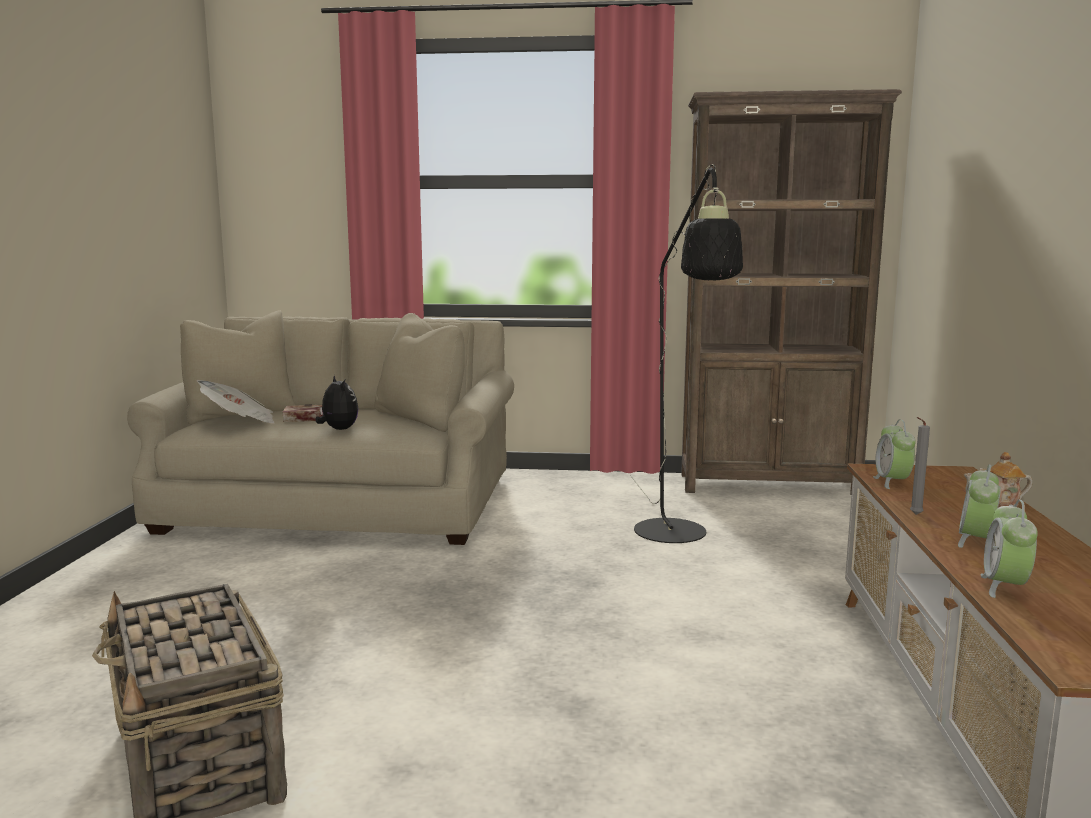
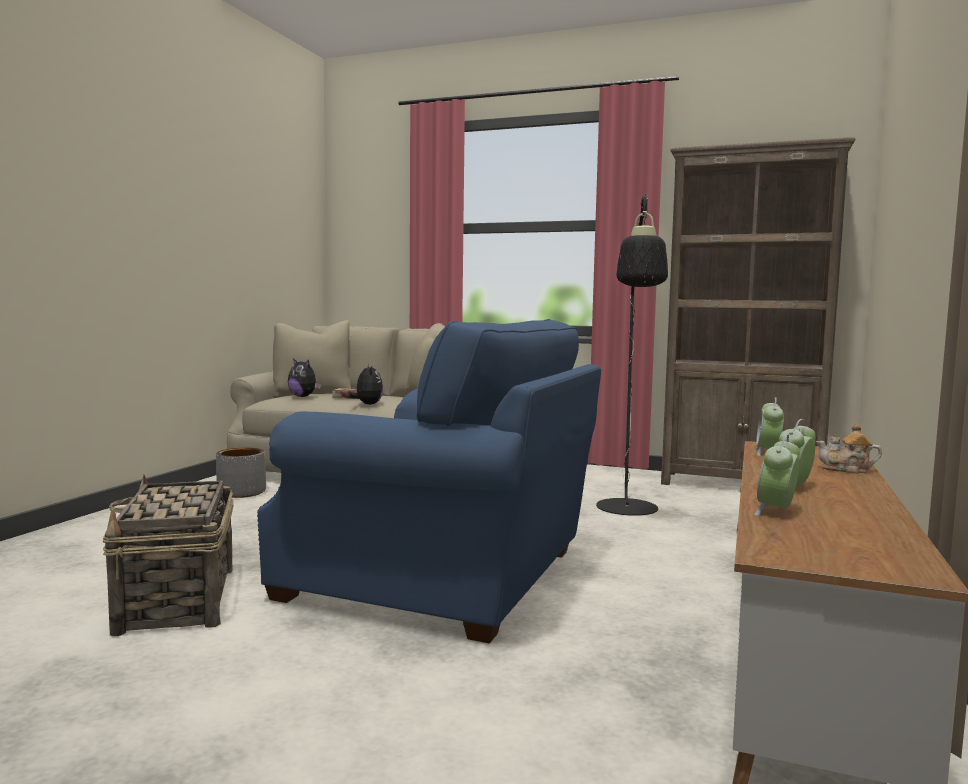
camera: 15 degrees right, 5 degrees down
newspaper [196,380,274,424] -> plush toy [288,358,321,397]
grey candle [910,417,930,515] -> none
none -> grey planter [216,448,266,498]
none -> blue armchair [257,319,601,643]

